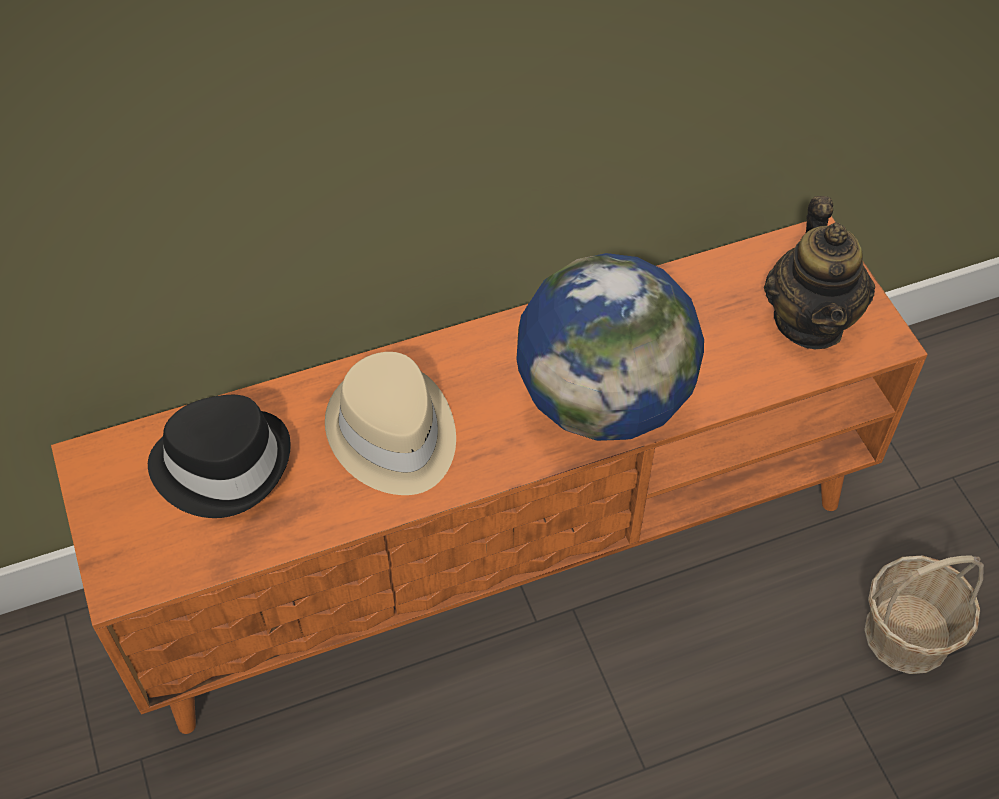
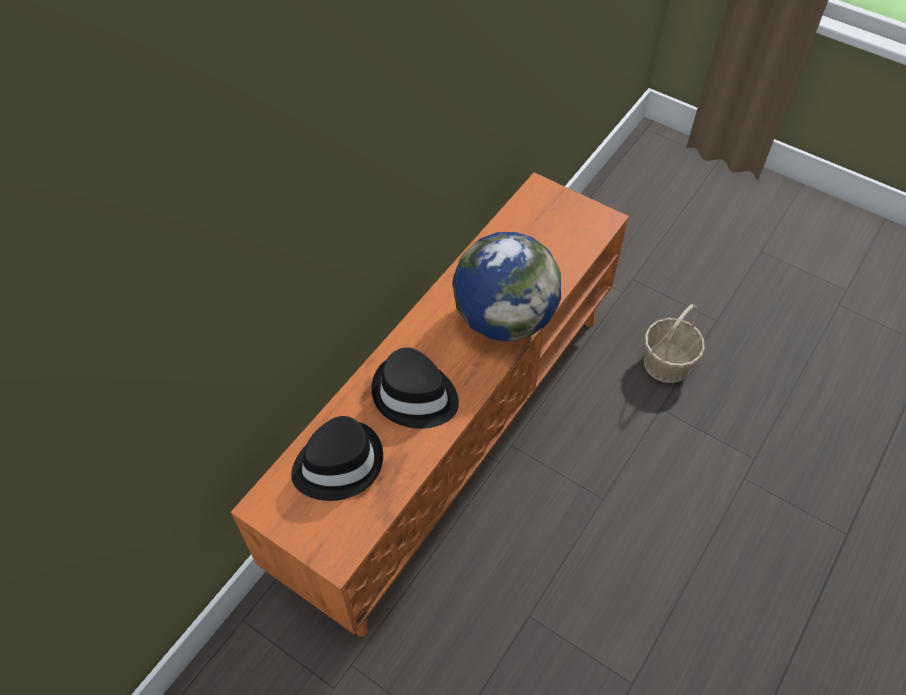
camera: 35 degrees left, 0 degrees up
beige hat [325,352,456,495] -> black hat [371,347,459,429]
teapot [764,196,875,349] -> none

